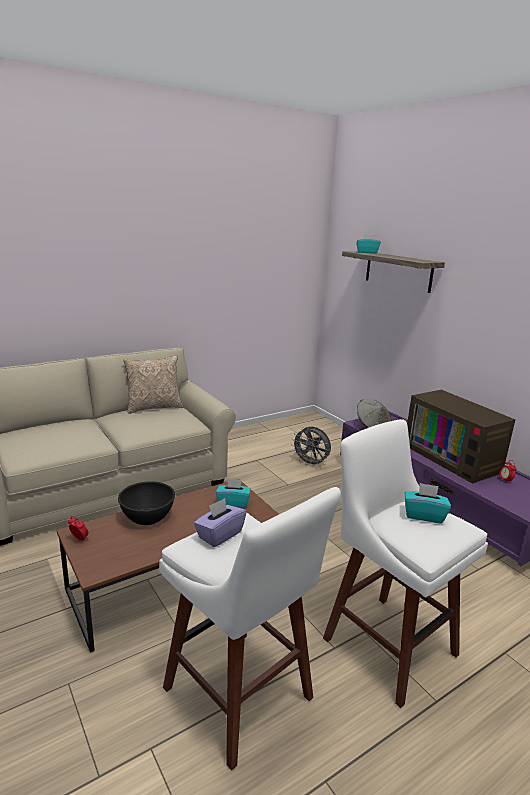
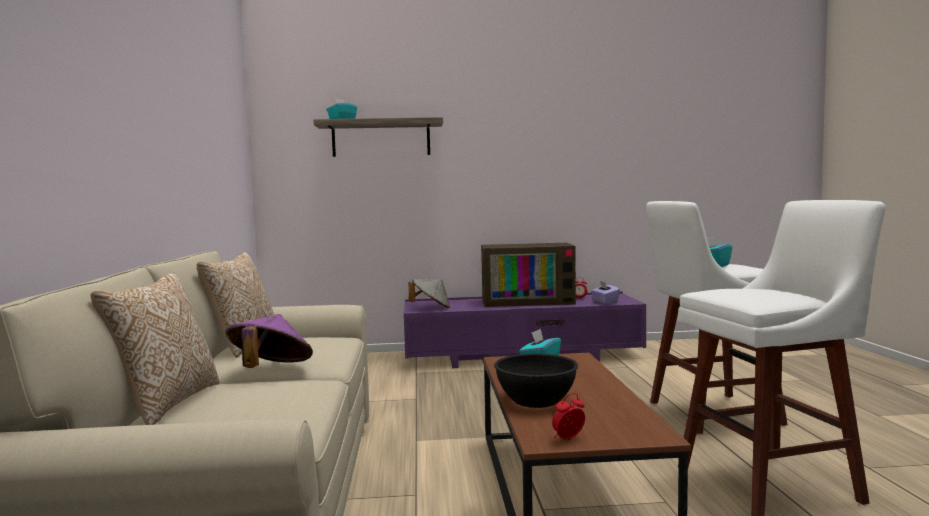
camera: 60 degrees left, 15 degrees down
purple tissue box [194,498,247,547] -> purple tissue box moved to [591,281,620,304]
grey fan [291,427,331,467] -> none
none -> pillow [91,273,219,425]
none -> purple hat [225,314,313,368]

